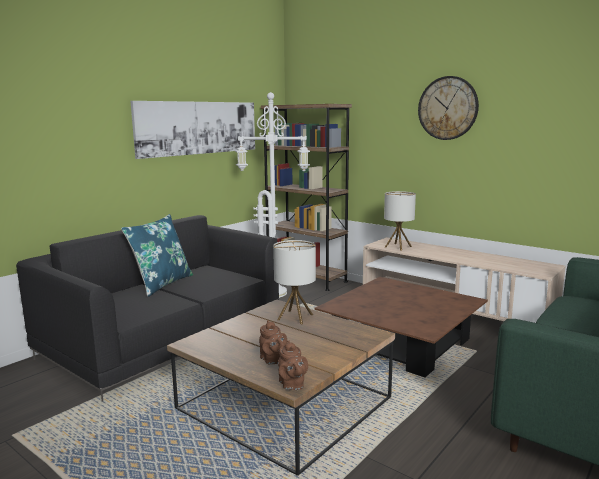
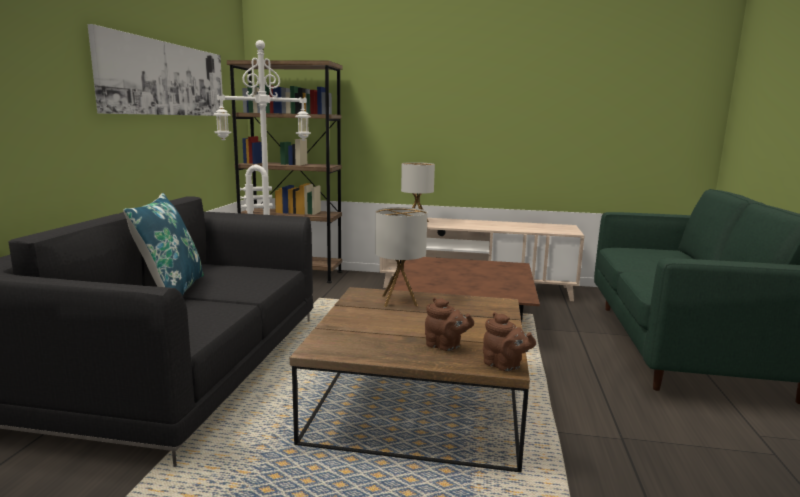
camera: 30 degrees left, 0 degrees up
wall clock [418,76,479,140] -> none

